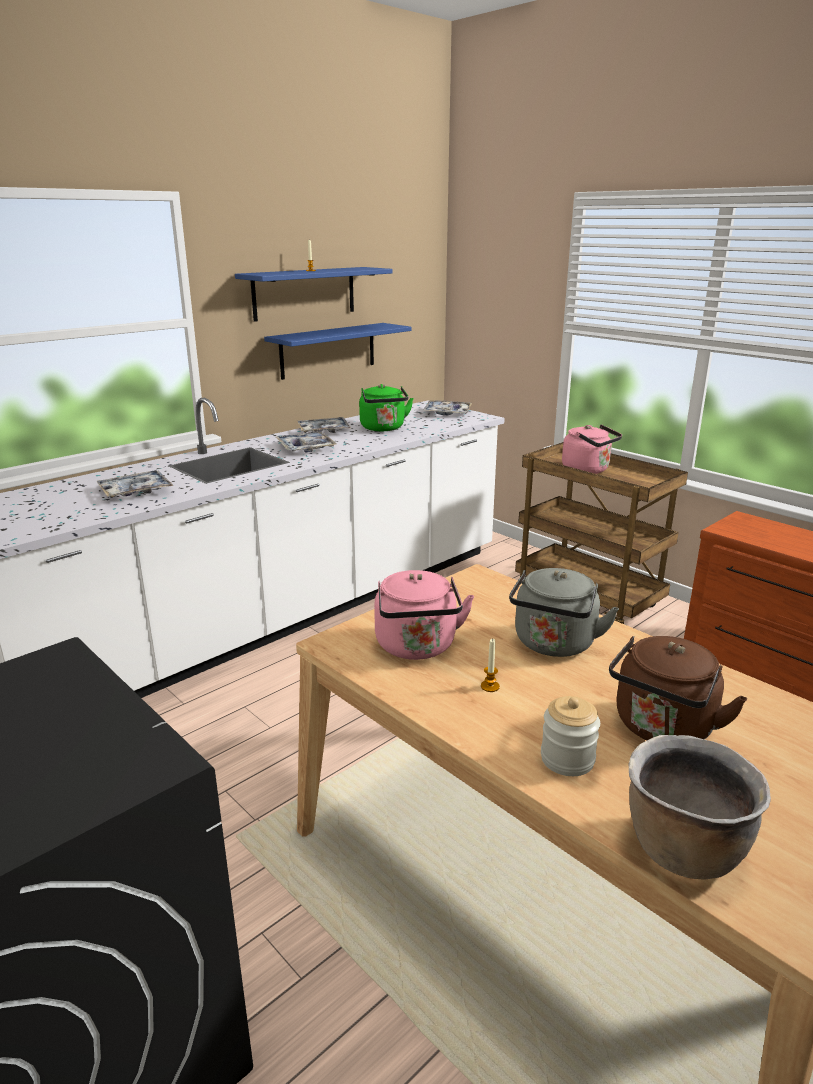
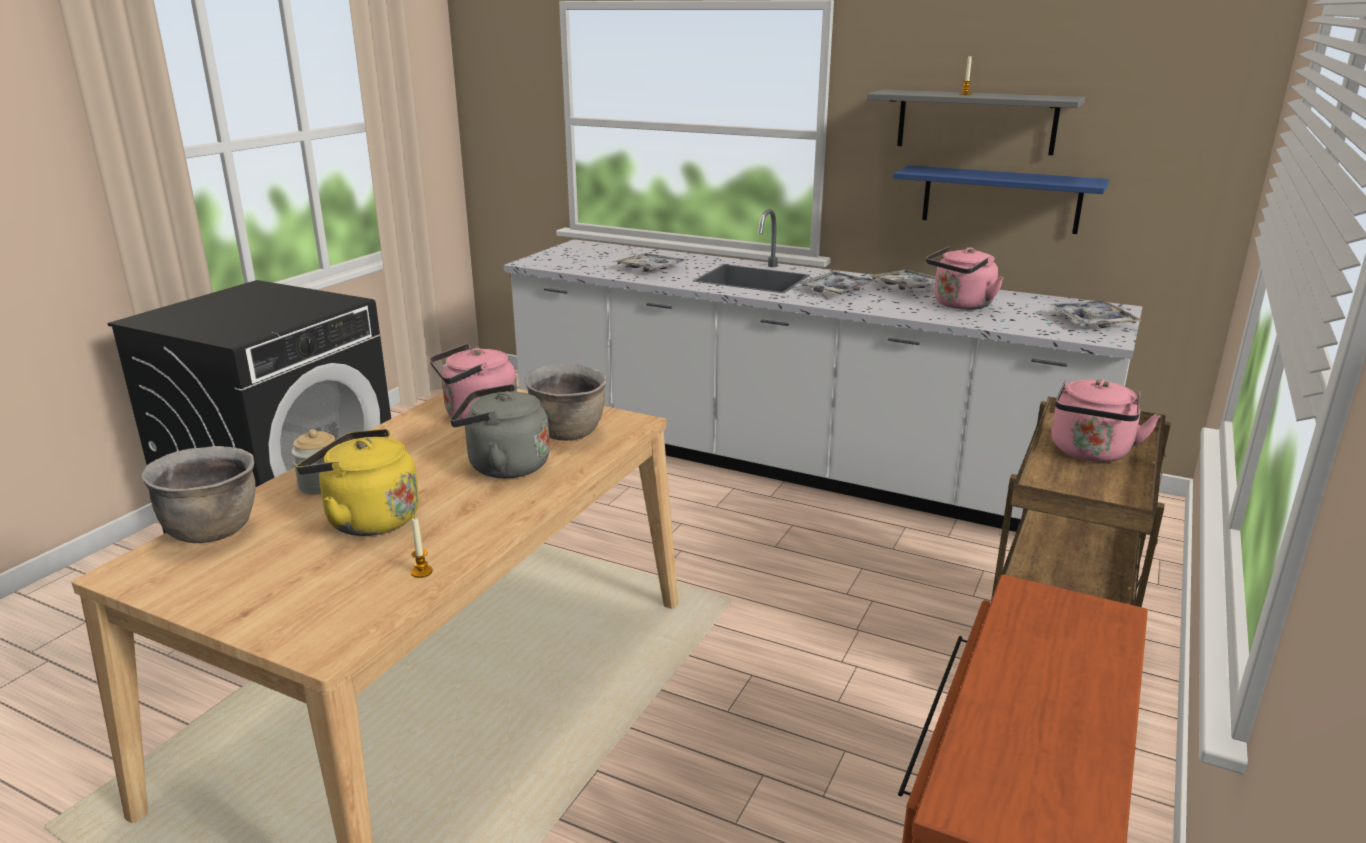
camera: 70 degrees right, 0 degrees up
blue shelf [235,267,393,322] -> grey shelf [867,90,1085,155]
green kettle [359,384,414,431] -> pink kettle [926,246,1004,310]
candle [481,639,500,692] -> candle moved to [411,518,433,578]
brown kettle [609,636,747,740] -> yellow kettle [296,429,419,536]
none -> brown cooking pot [525,364,607,441]

